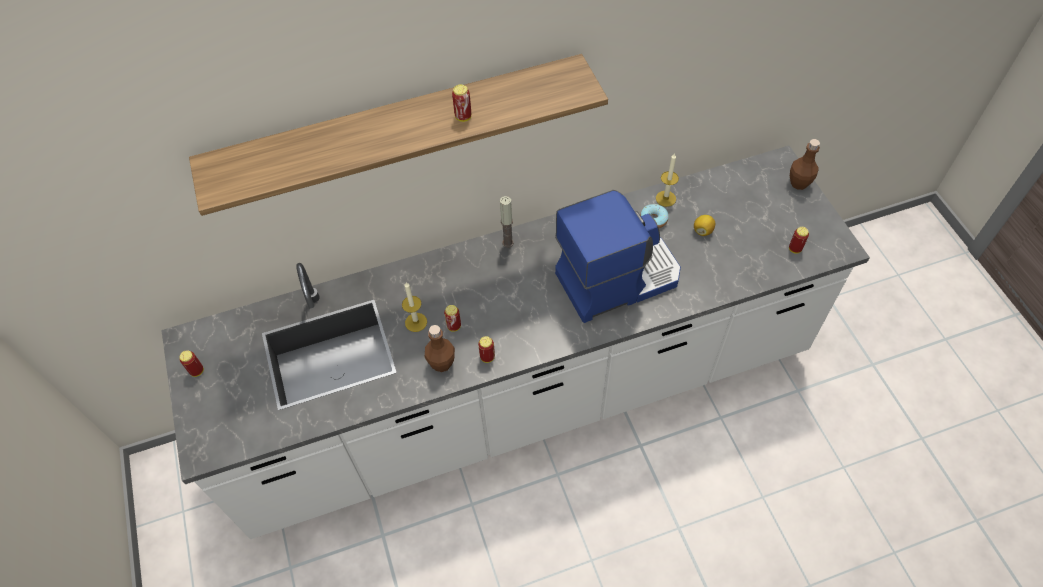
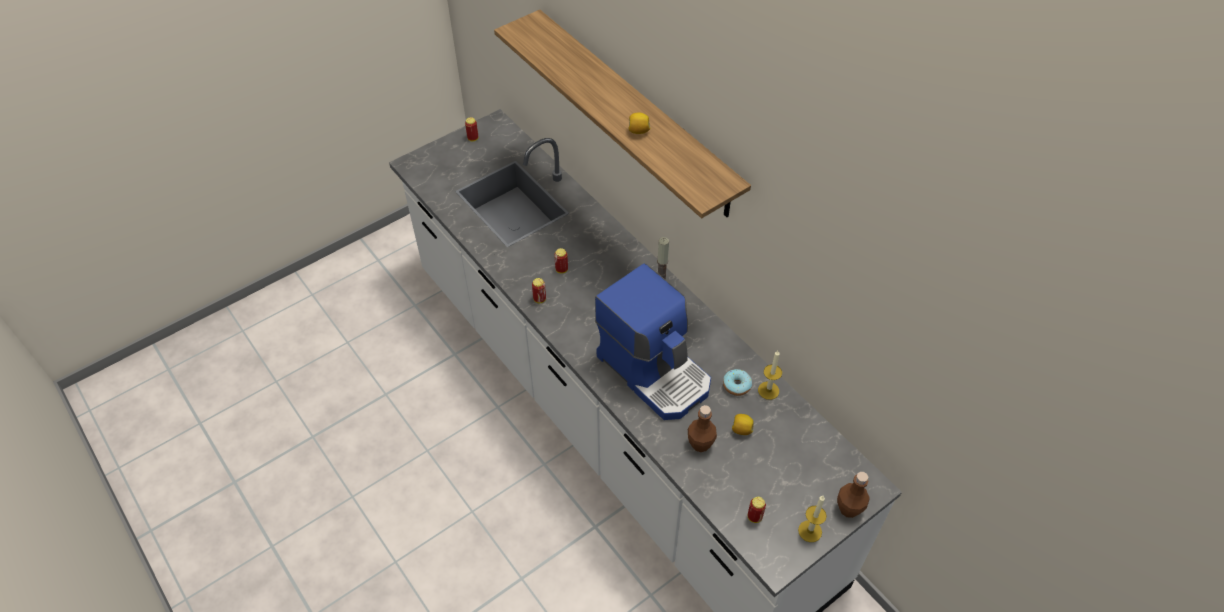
camera: 70 degrees right, 5 degrees down
candle [402,282,427,332] -> candle moved to [798,496,827,542]
brown bottle [424,325,455,372] -> brown bottle moved to [688,405,717,452]
can [452,84,471,122] -> lemon [628,113,650,134]

